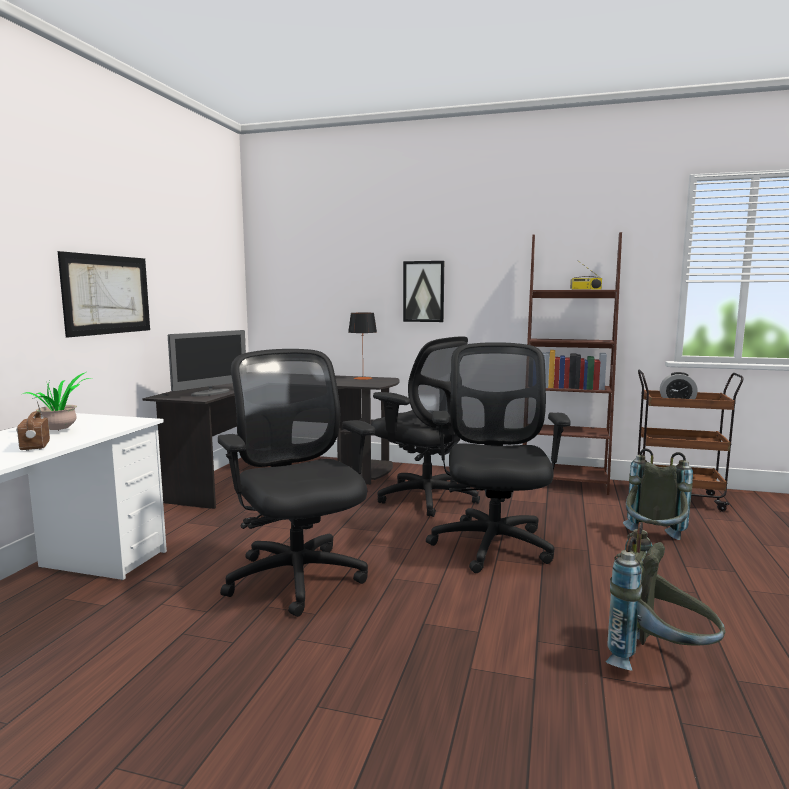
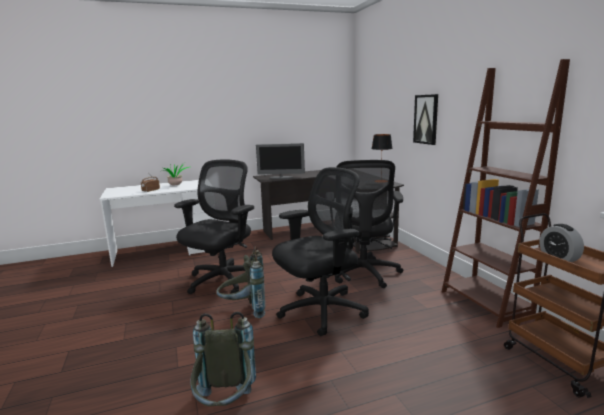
camera: 55 degrees right, 5 degrees up
picture [58,251,150,338] -> none
radio [570,262,602,290] -> none
grey backpack [623,448,693,540] -> grey backpack moved to [216,246,265,318]

